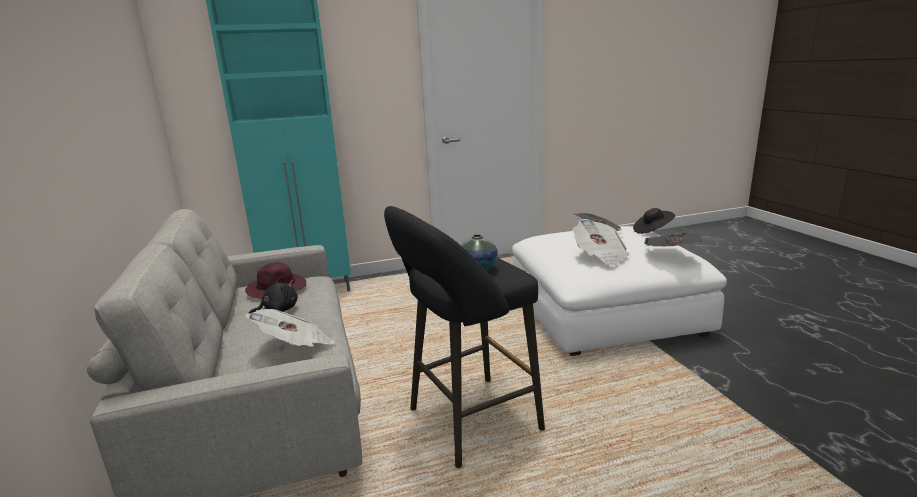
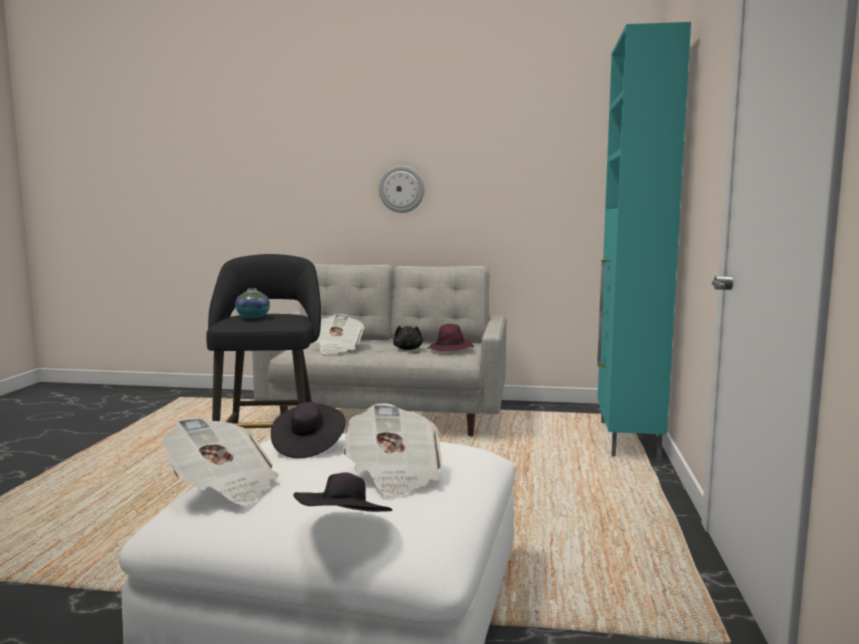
camera: 115 degrees right, 10 degrees down
newspaper [572,219,630,266] -> black hat [271,402,346,458]
none -> wall clock [379,165,425,213]

